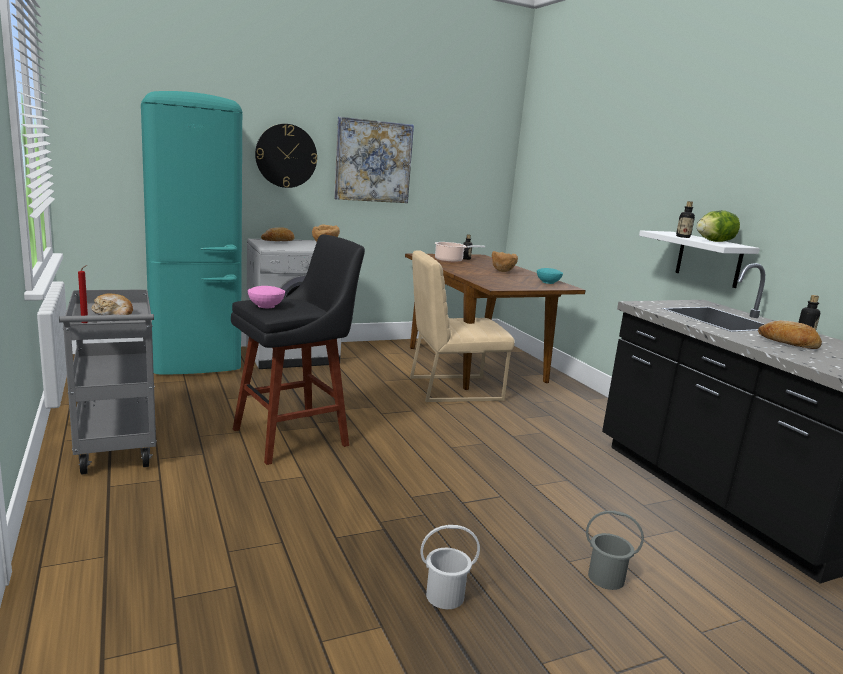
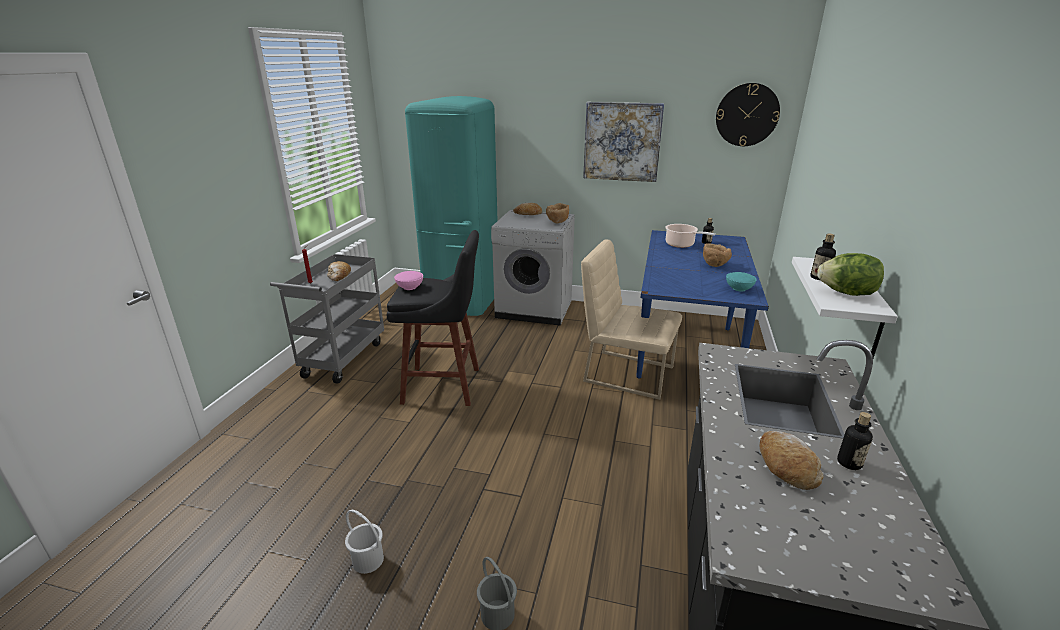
camera: 40 degrees right, 10 degrees up
wall clock [255,124,317,188] -> wall clock moved to [716,83,780,146]
brown dining table [405,253,586,390] -> blue dining table [636,230,769,378]

